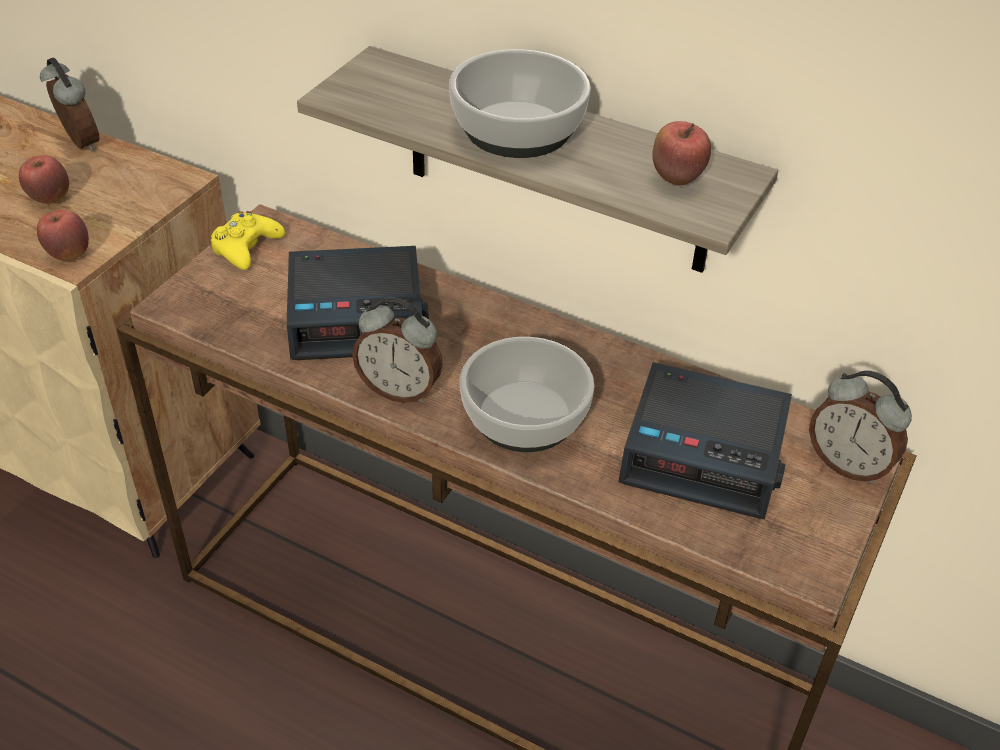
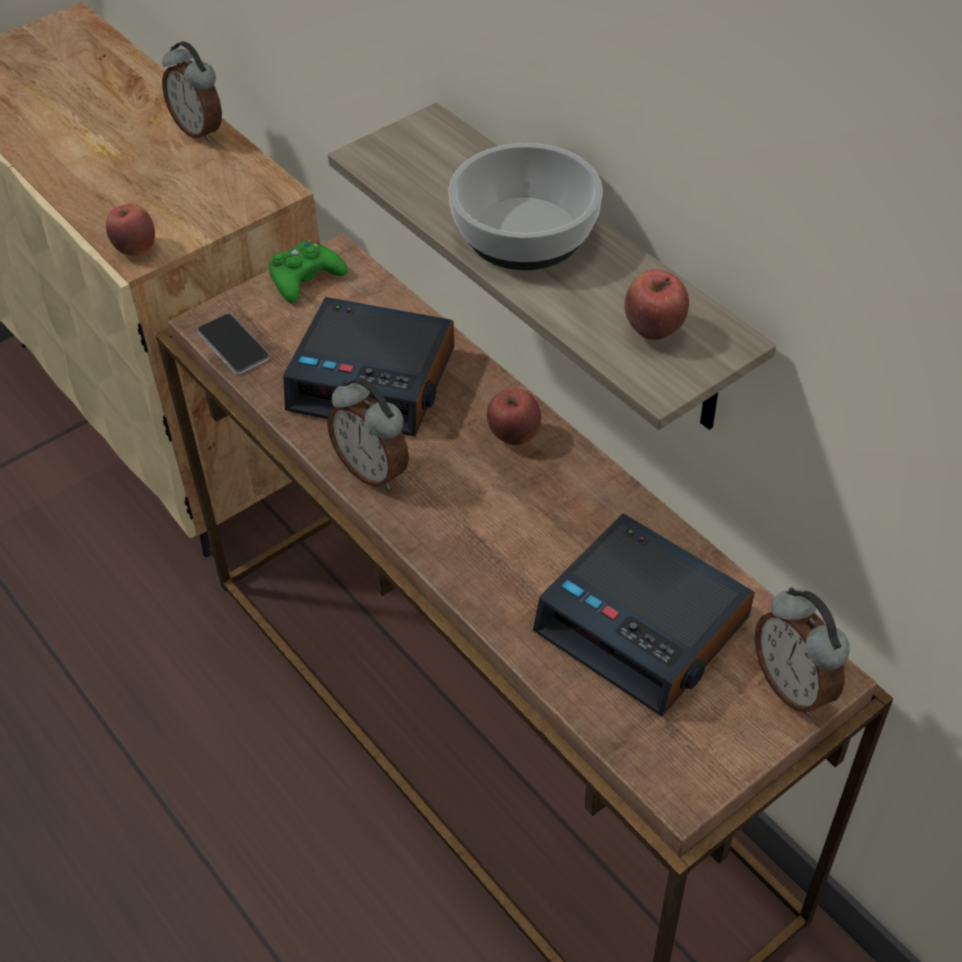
camera: 25 degrees right, 5 degrees up
apple [19,155,69,204] -> apple moved to [487,388,541,446]
alarm clock [40,57,100,152] -> alarm clock turned 150 degrees clockwise [162,41,222,142]
yellow game controller [211,211,285,270] -> green game controller [269,240,348,303]
bowl [460,337,594,452] -> none
none -> phone [197,314,270,374]

